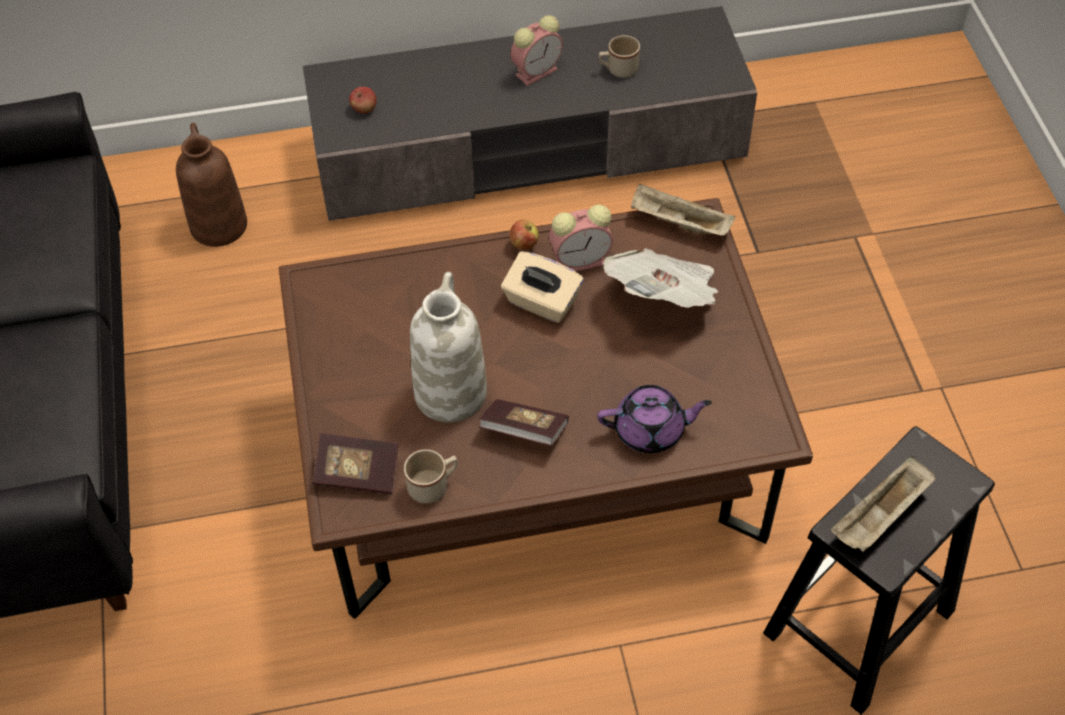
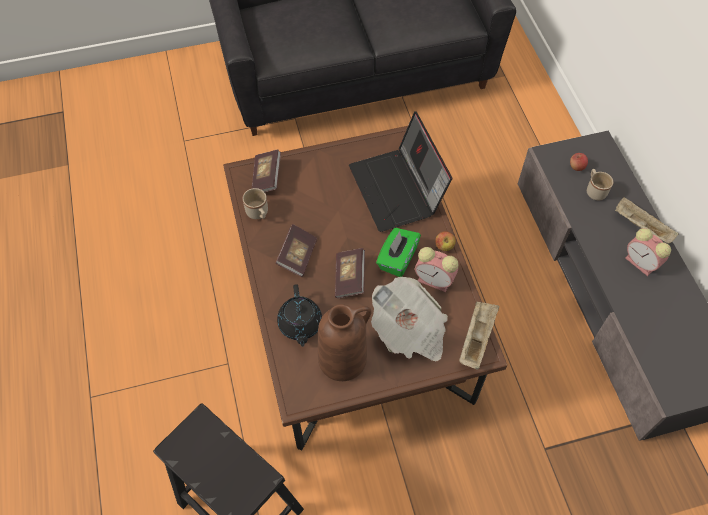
camera: 85 degrees right, 5 degrees up
brown vase [176,123,247,247] -> brown vase moved to [317,304,372,381]
white vase [410,272,487,423] -> none
beige tissue box [501,251,584,323] -> green tissue box [376,228,421,277]
alarm clock [549,204,613,272] -> alarm clock turned 45 degrees counterclockwise [415,247,458,292]
purple teapot [597,385,712,453] -> black teapot [277,284,322,347]
beige mug [599,35,640,78] -> beige mug moved to [587,169,613,200]
beige tray [831,456,936,552] -> beige tray moved to [615,197,679,243]
none -> book [335,248,365,299]
none -> laptop [349,111,452,232]

